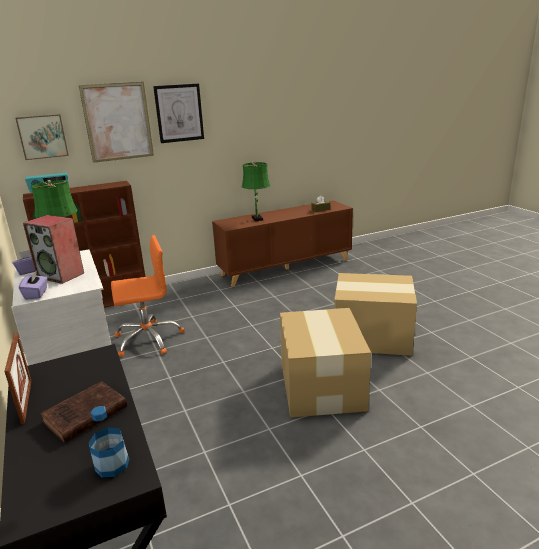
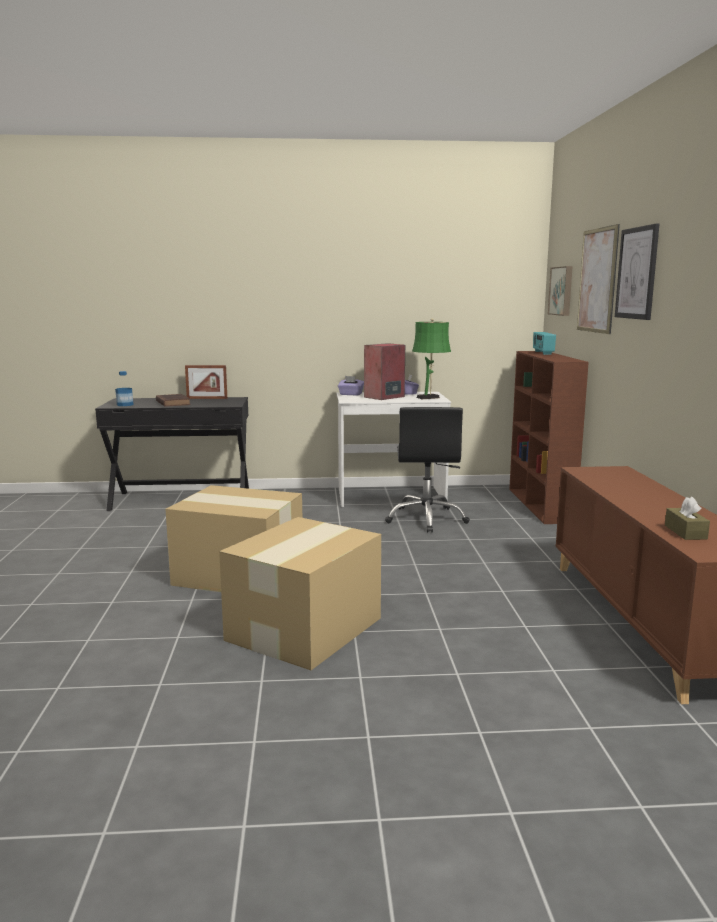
camera: 110 degrees right, 10 degrees down
orange office chair [111,235,185,357] -> black office chair [385,407,470,532]
green table lamp [242,161,270,221] -> none

